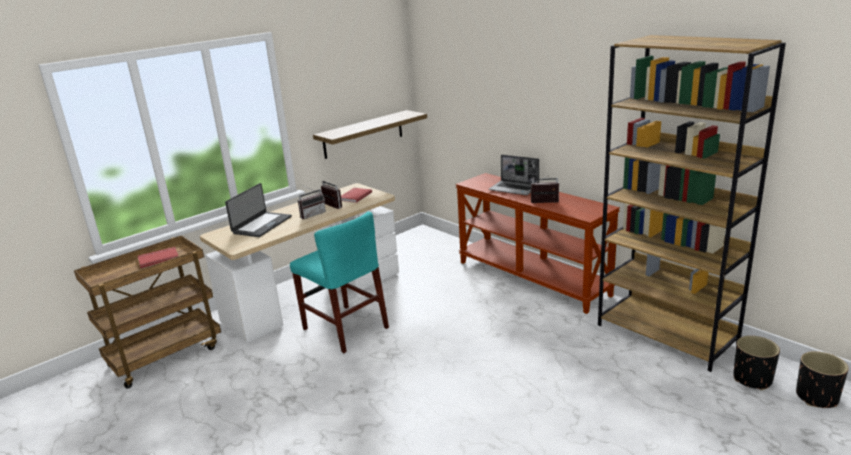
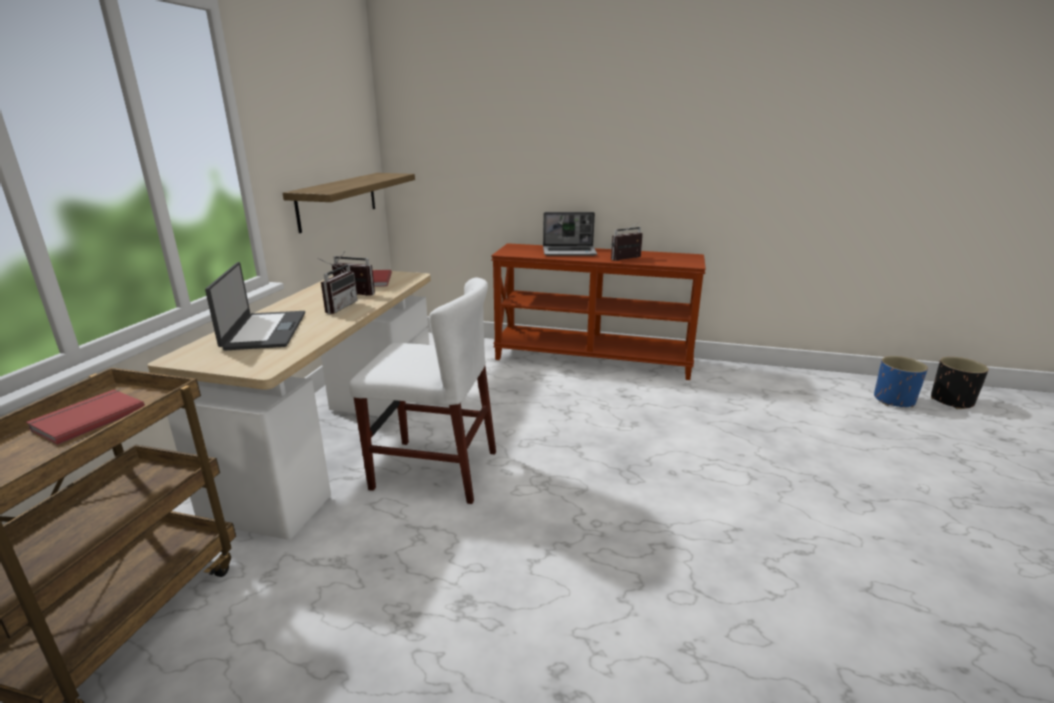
camera: 35 degrees left, 0 degrees up
turquoise chair [290,212,389,353] -> white chair [349,277,496,504]
brown bookcase [598,35,786,372] -> none
black planter [733,336,780,390] -> blue planter [874,356,928,408]

